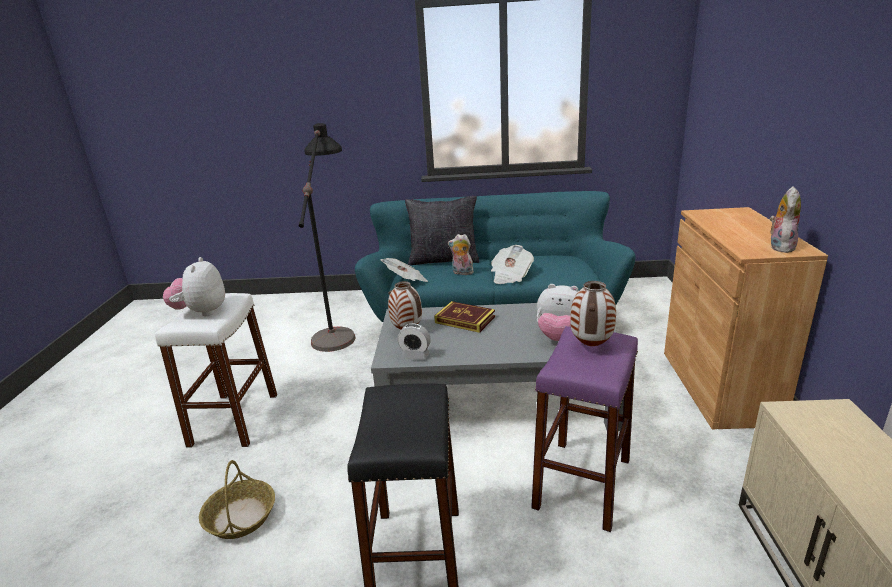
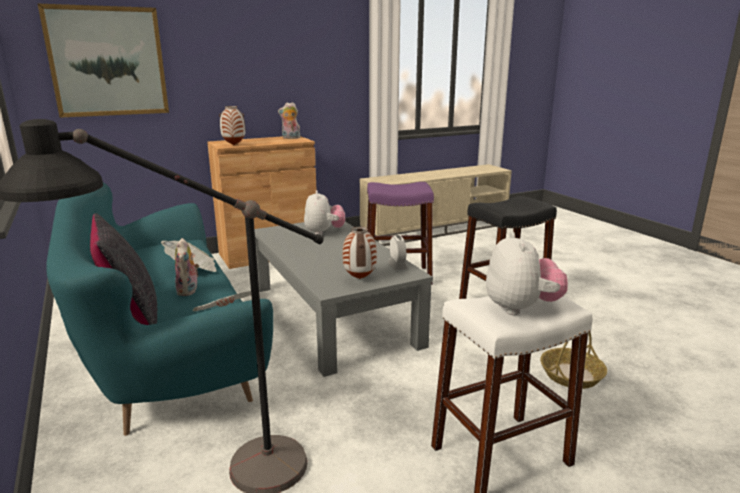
camera: 120 degrees left, 5 degrees down
plush toy [163,257,225,316] -> plush toy turned 60 degrees counterclockwise [486,231,568,315]
book [434,301,495,333] -> none
vase [570,281,616,346] -> vase moved to [219,106,245,145]
none -> picture [38,4,169,118]

